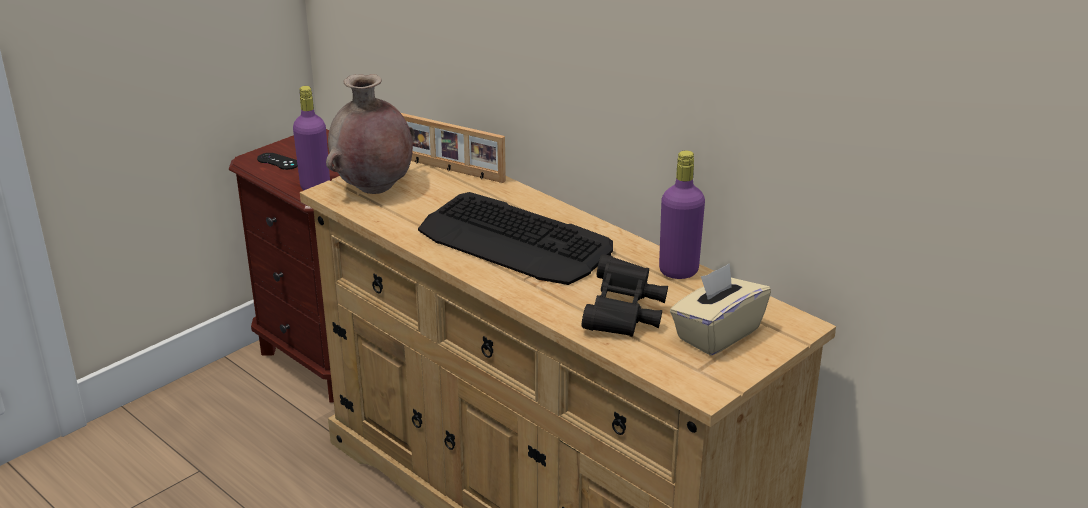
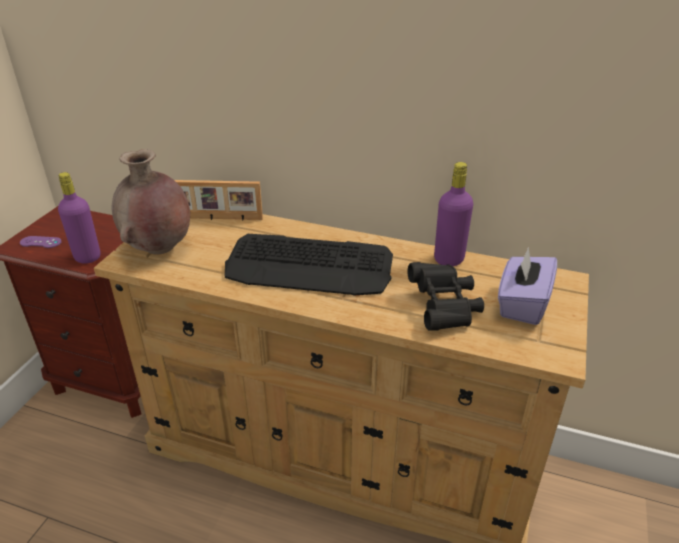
camera: 25 degrees left, 5 degrees up
black game controller [257,153,298,170] -> purple game controller [20,236,62,248]
beige tissue box [670,264,771,356] -> purple tissue box [498,247,557,325]

